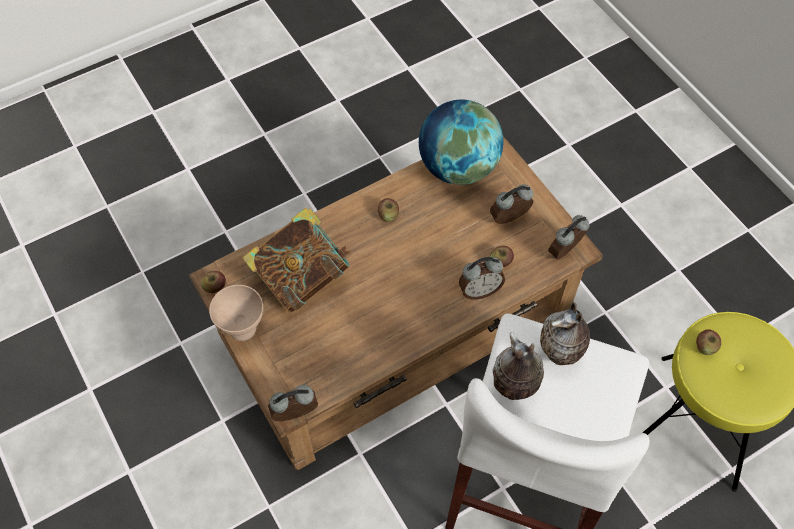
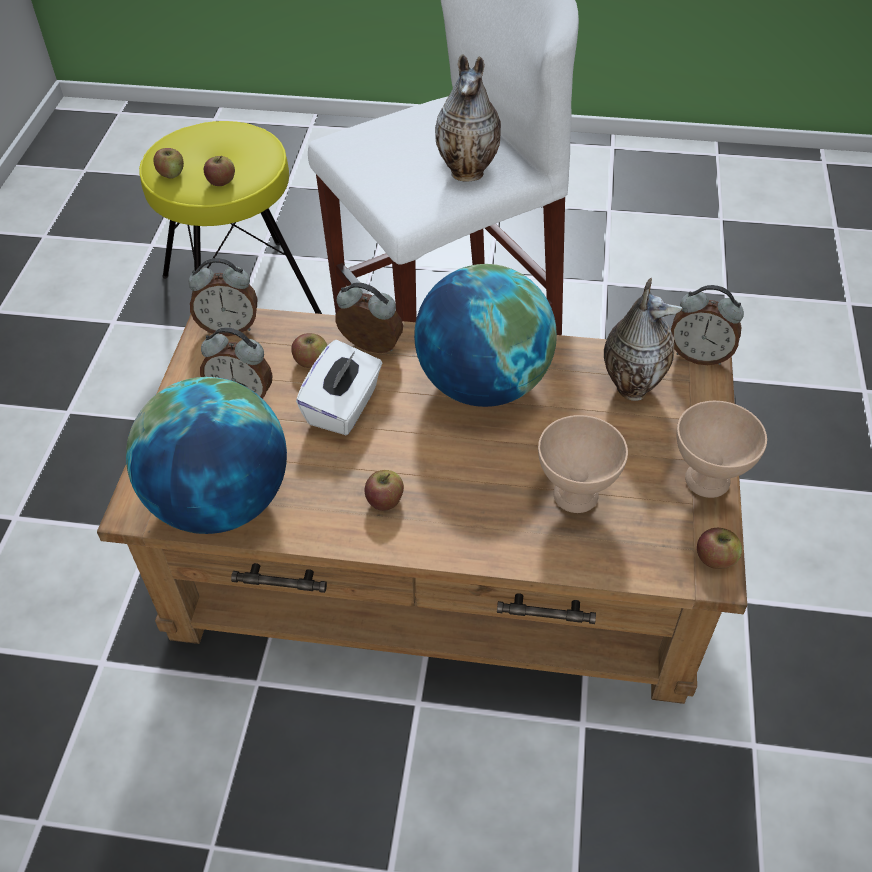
camera: 140 degrees left, 10 degrees down
book [242,208,351,312] -> beige bowl [538,415,628,513]
vase [540,301,590,365] -> vase moved to [604,278,682,401]
none -> apple [154,148,184,179]
none -> white tissue box [296,340,382,435]
none -> globe [414,264,557,407]

